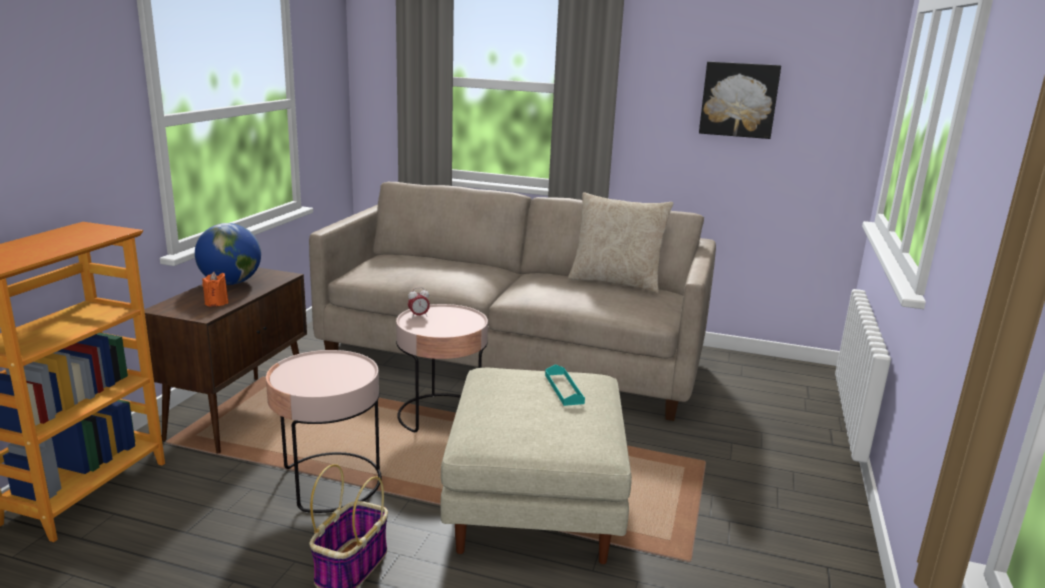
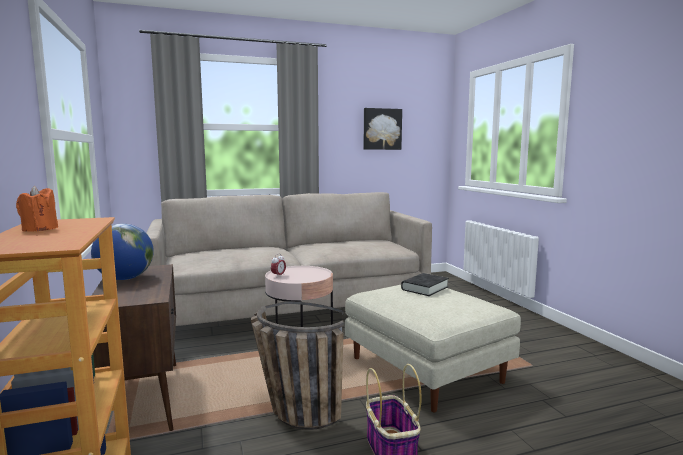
camera: 35 degrees left, 10 degrees down
orange candle [202,272,229,307] -> orange candle moved to [16,186,58,232]
pink side table [266,350,382,513] -> basket [251,301,344,430]
turquoise tray [545,364,585,406] -> black book [401,273,449,296]
beige pillow [568,192,673,294] -> none

